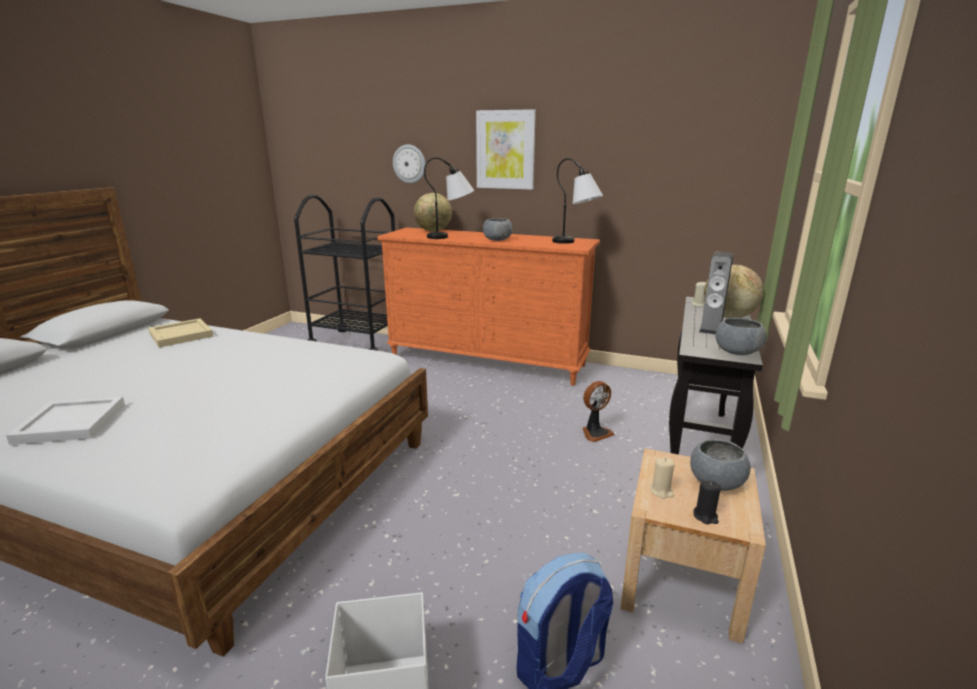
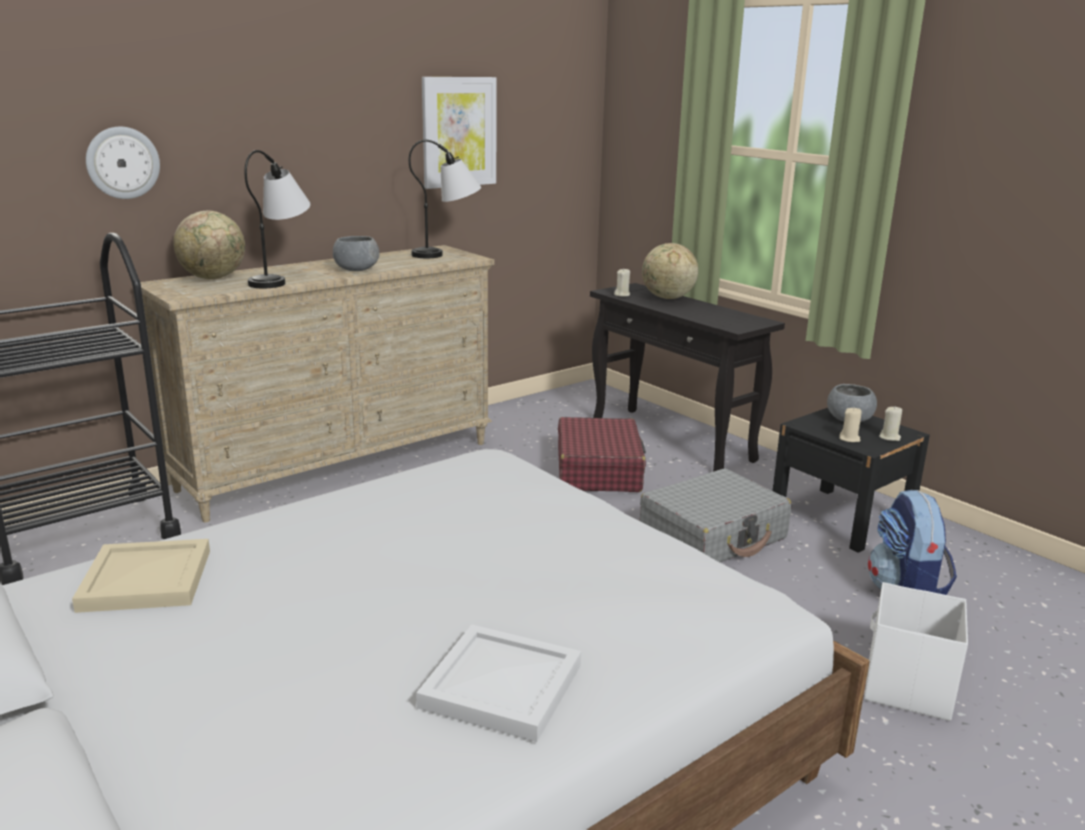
camera: 60 degrees left, 0 degrees up
orange dresser [377,228,600,386] -> beige dresser [140,245,494,522]
picture [476,109,536,190] -> picture moved to [422,77,497,189]
fan [582,381,614,442] -> red suitcase [558,417,646,492]
beige nightstand [621,449,766,644] -> black nightstand [773,408,930,553]
black candle [693,481,721,524] -> beige candle [879,406,902,441]
speaker [699,252,733,335] -> none
grey bowl [715,318,766,355] -> none
none -> grey suitcase [640,469,791,562]

